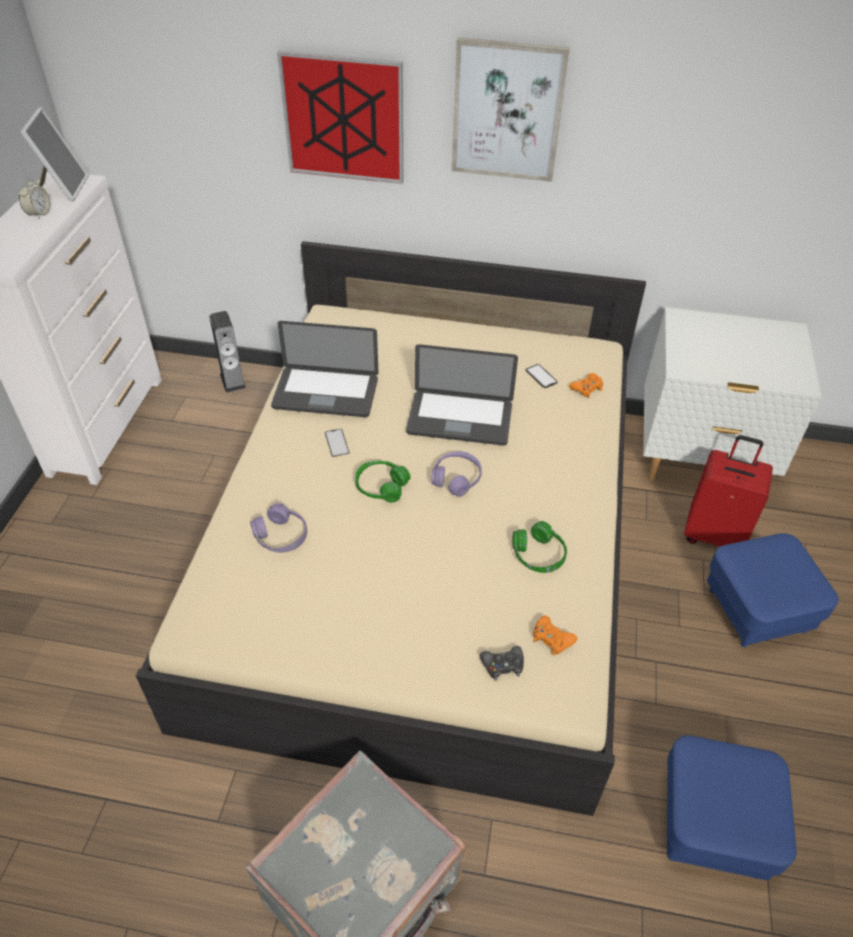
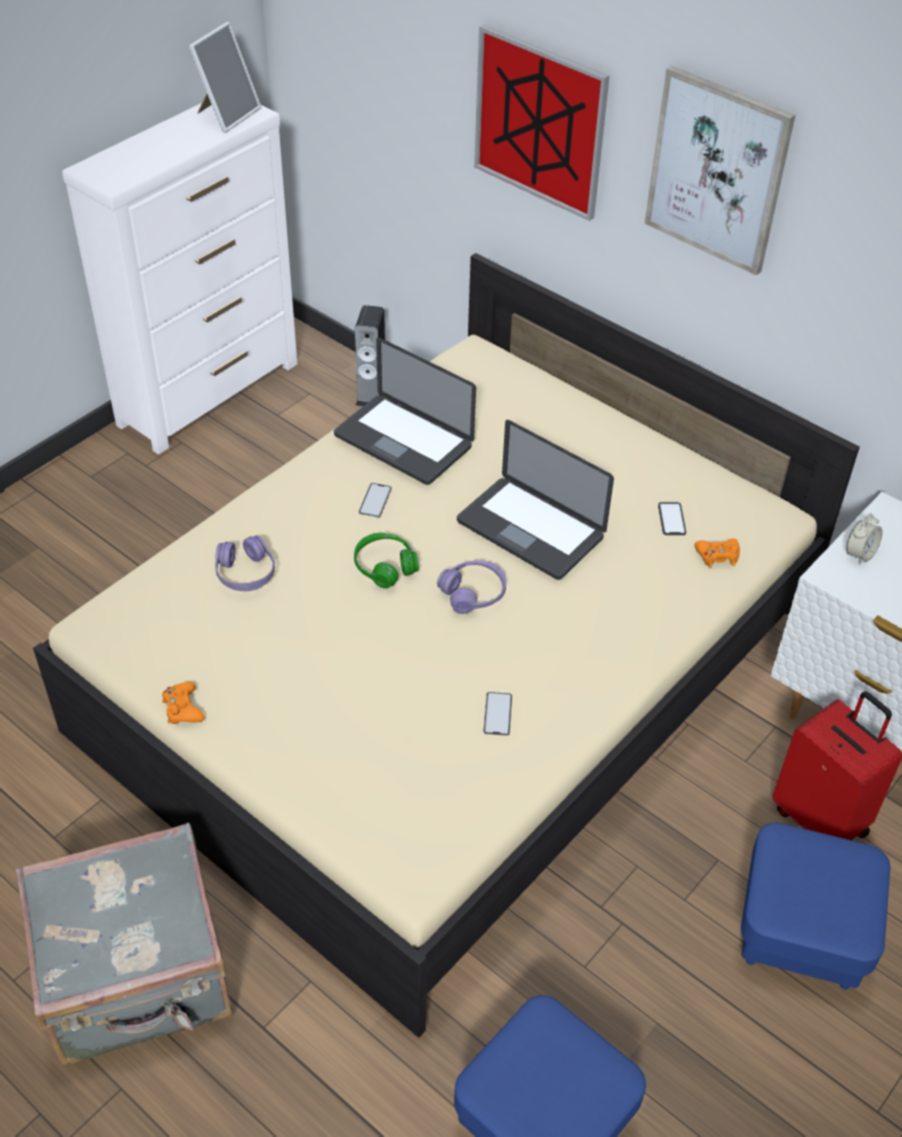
camera: 30 degrees right, 0 degrees up
alarm clock [19,177,50,220] -> alarm clock moved to [846,513,883,565]
black game controller [480,646,524,681] -> none
green headphones [512,521,567,573] -> phone [483,692,512,736]
orange game controller [533,615,577,655] -> orange game controller moved to [162,682,205,724]

